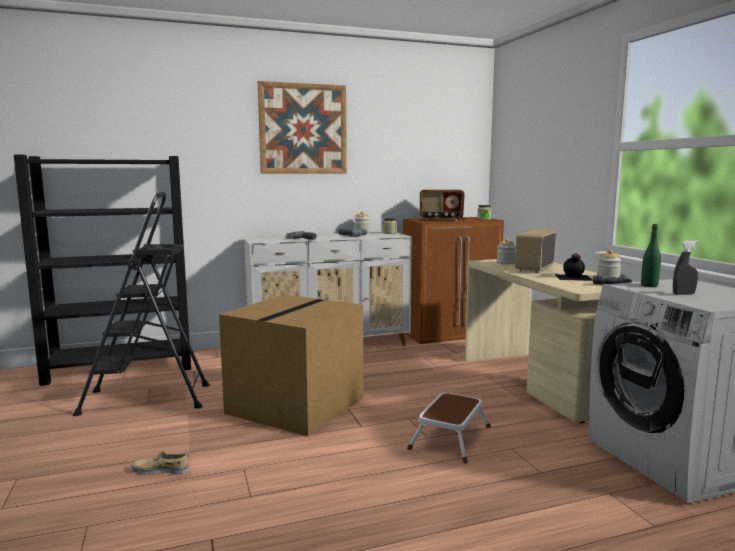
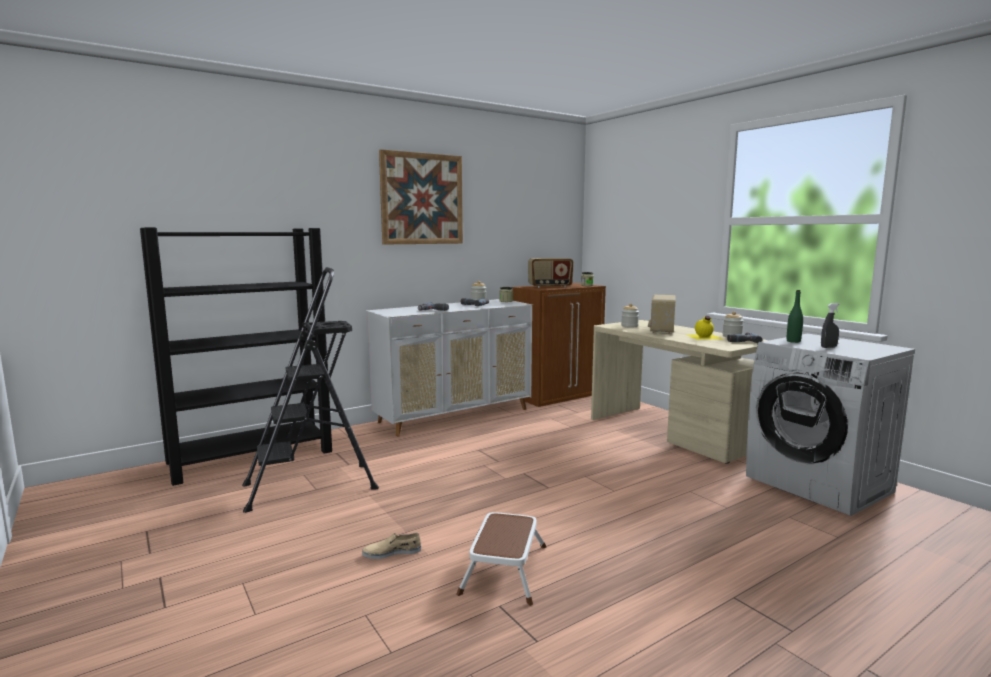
camera: 15 degrees left, 0 degrees up
cardboard box [219,295,363,437] -> none
brown step ladder [407,393,491,463] -> brown step ladder moved to [456,512,546,606]
black bottle [555,254,593,281] -> yellow bottle [687,316,723,340]

